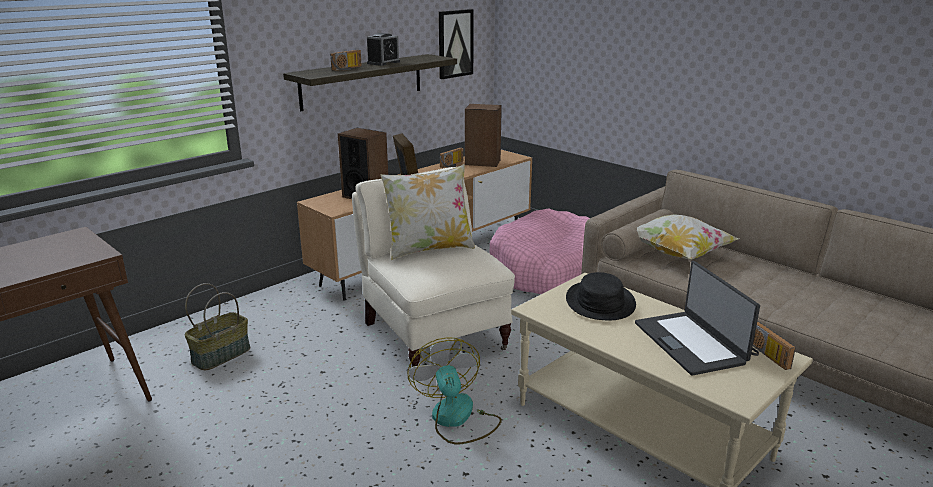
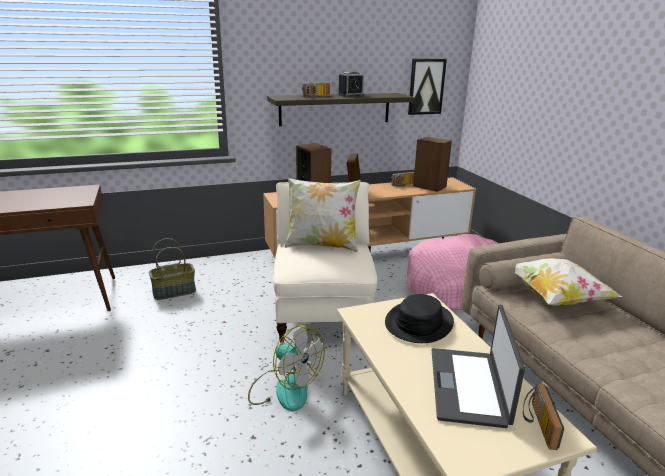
camera: 25 degrees right, 0 degrees up
fan [407,337,502,445] -> fan turned 120 degrees clockwise [248,324,325,411]

